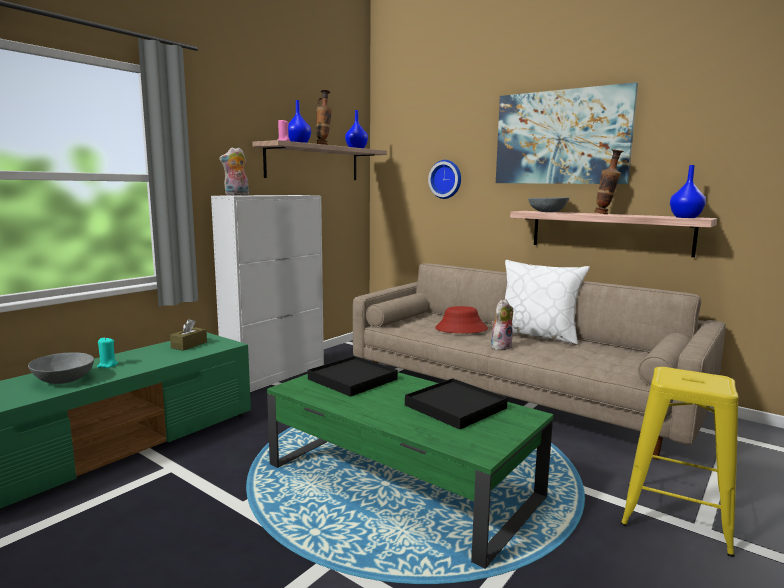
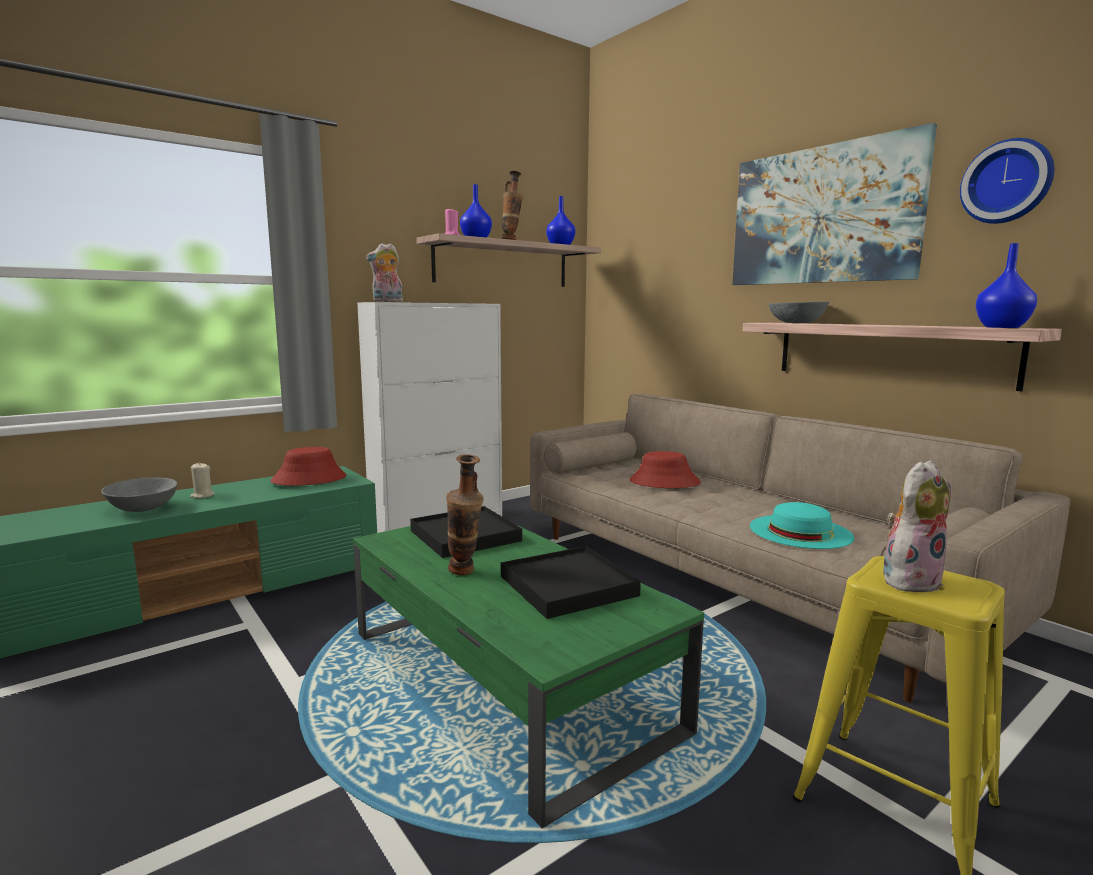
camera: 15 degrees right, 0 degrees up
turquoise candle [97,337,118,368] -> beige candle [190,462,215,498]
brown tissue box [170,319,207,351] -> red hat [270,447,347,486]
wall clock [428,160,461,199] -> wall clock moved to [960,138,1054,224]
plush toy [491,299,513,350] -> plush toy moved to [883,460,951,592]
white pillow [505,260,590,345] -> none
vase [594,149,624,214] -> vase moved to [446,454,484,575]
none -> turquoise hat [750,502,854,549]

